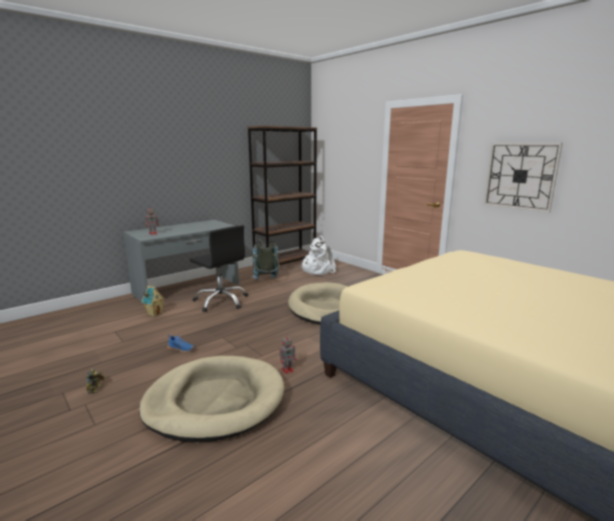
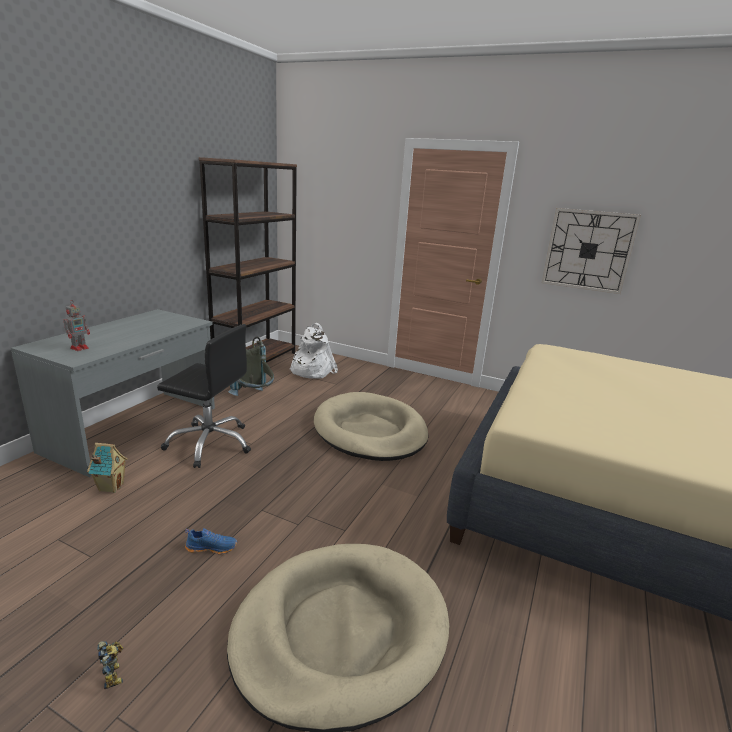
camera: 25 degrees left, 5 degrees up
toy robot [280,337,296,374] -> none

